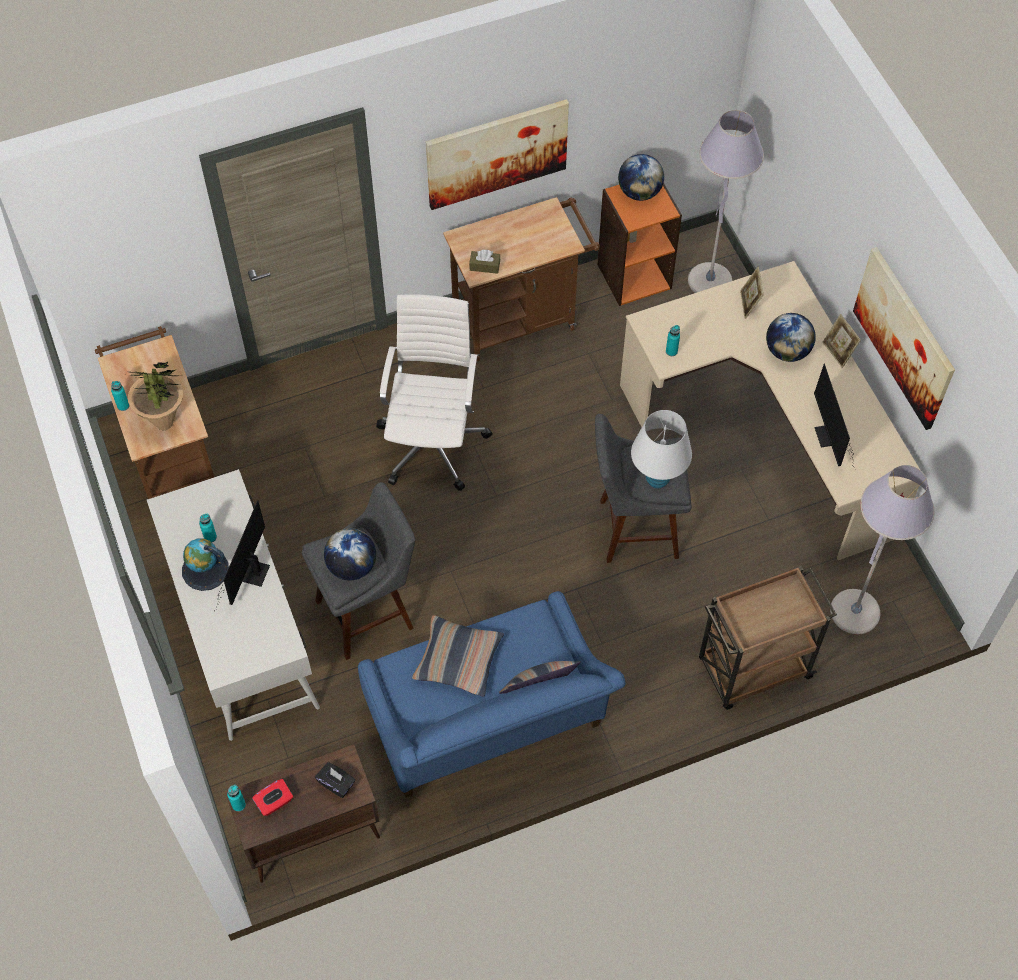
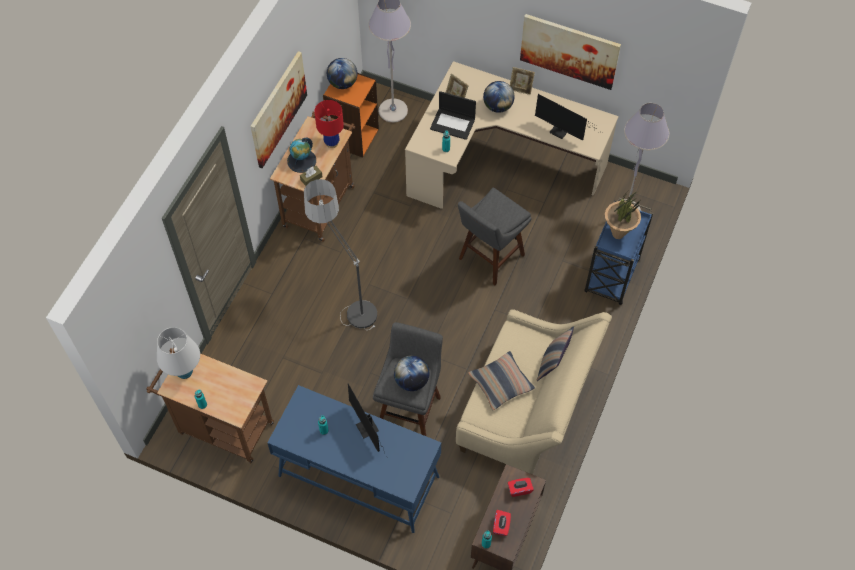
camera: 45 degrees left, 0 degrees up
potted plant [125,362,183,430] -> potted plant moved to [605,191,641,239]
white desk [147,469,320,741] -> blue desk [267,385,441,533]
globe [182,538,229,591] -> globe moved to [287,138,316,173]
black tissue box [315,762,355,798] -> red tissue box [508,478,534,497]
blue sofa [358,591,626,798] -> beige sofa [456,309,612,474]
white office chair [376,294,492,491] -> floor lamp [304,179,377,330]
white table lamp [631,410,692,488] -> white table lamp moved to [157,327,200,379]
brown cart [699,566,837,710] -> blue cart [584,198,653,305]
none -> red table lamp [314,100,344,148]
none -> laptop [430,91,476,140]

